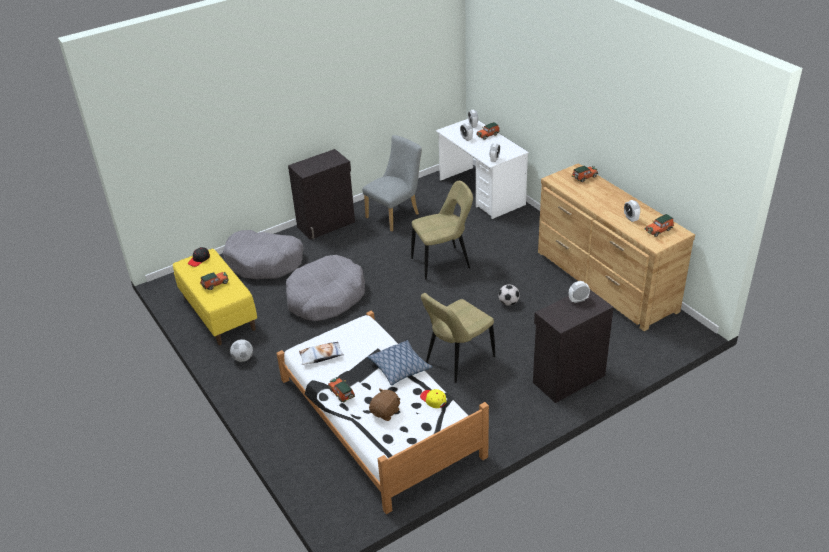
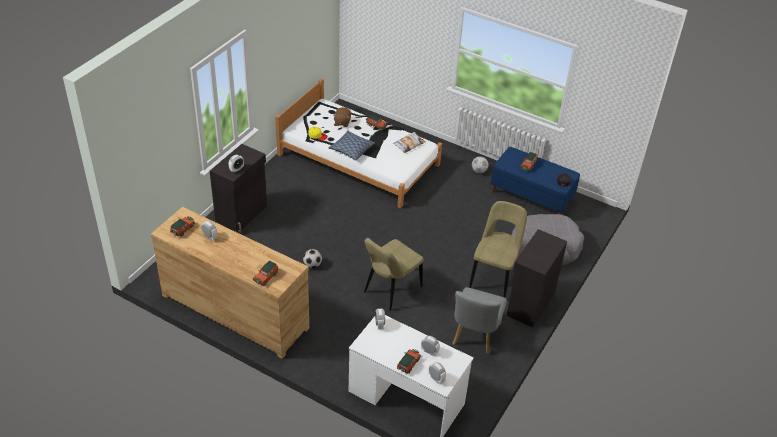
camera: 150 degrees right, 5 degrees up
yellow bench [173,249,257,345] -> blue bench [491,147,580,214]
grey dog bed [286,255,365,321] -> none
beige chair [421,293,495,383] -> beige chair moved to [469,201,527,298]

